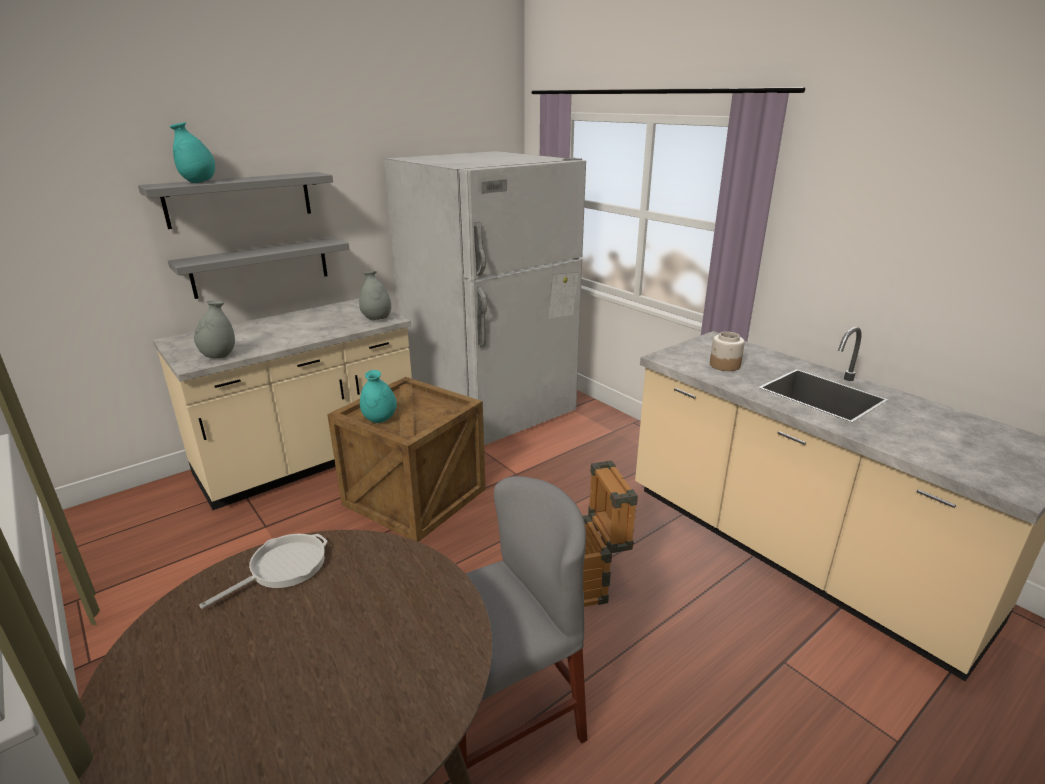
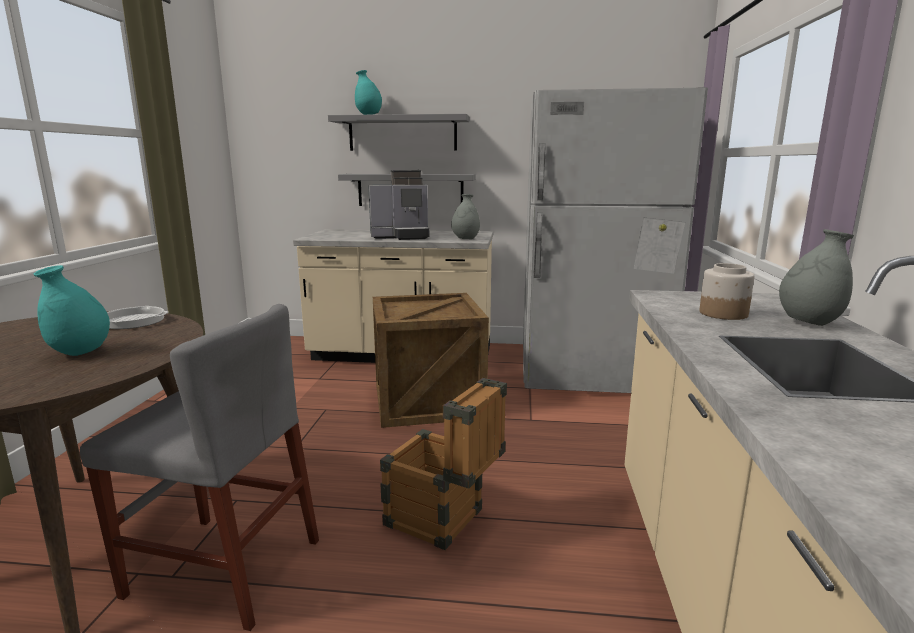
camera: 45 degrees right, 10 degrees down
grey vase [194,300,235,358] -> grey vase moved to [779,229,854,326]
turquoise vase [360,370,397,423] -> turquoise vase moved to [34,265,110,356]
none -> coffee machine [368,170,430,240]

